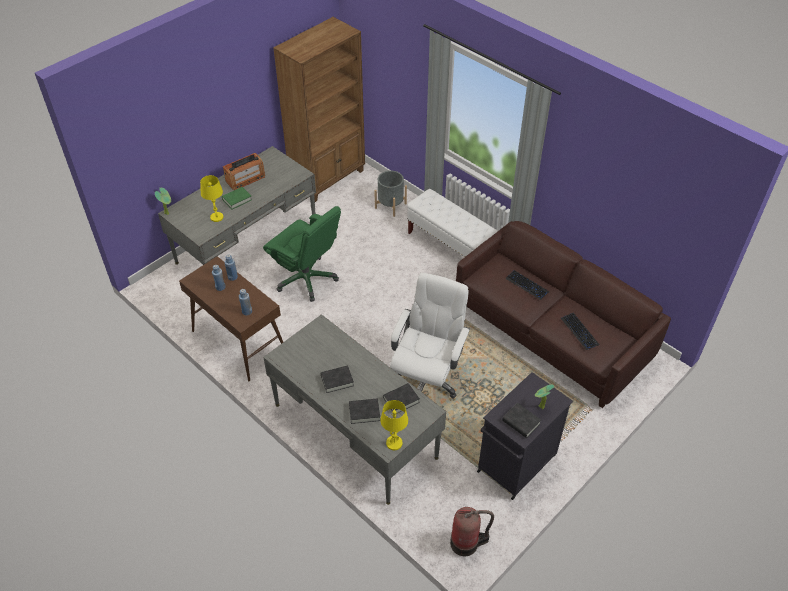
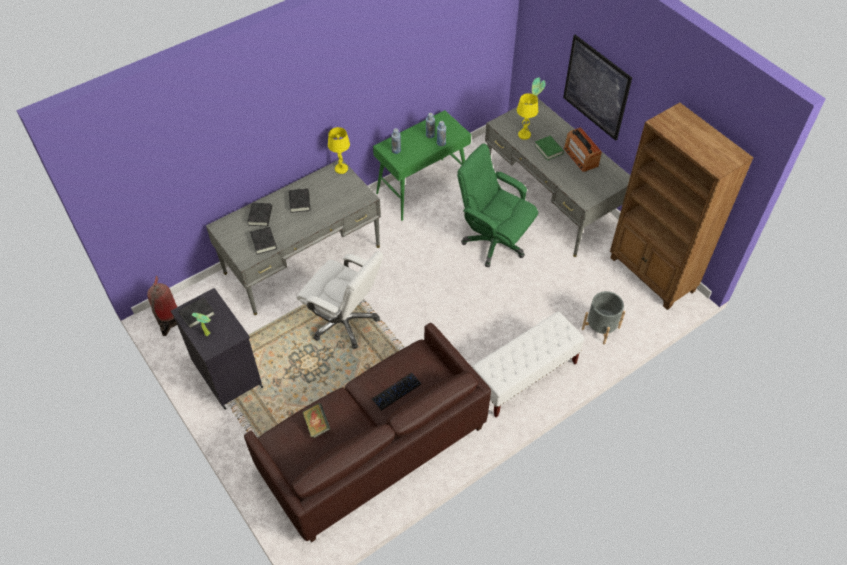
camera: 100 degrees right, 5 degrees up
brown console table [179,256,283,381] -> green console table [373,110,471,221]
green office chair [263,206,341,302] -> green office chair turned 75 degrees clockwise [457,143,538,267]
yellow table lamp [380,400,408,450] -> yellow table lamp moved to [328,127,350,174]
keyboard [561,313,599,350] -> book [302,403,330,438]
none -> picture [563,35,632,141]

